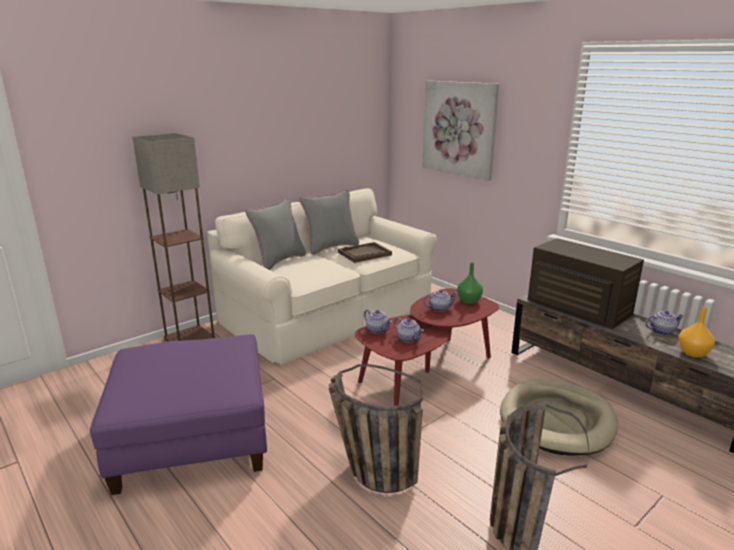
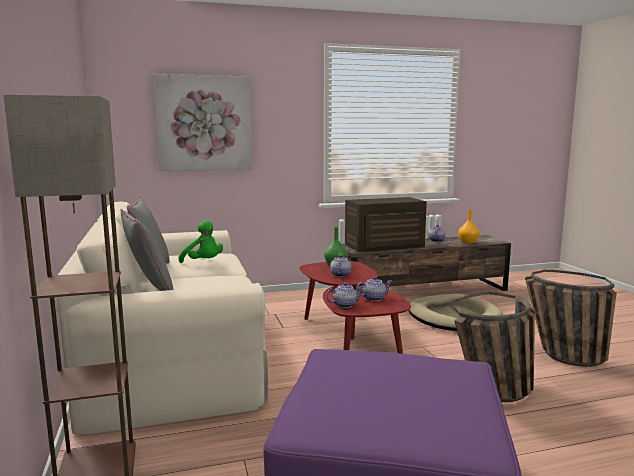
camera: 65 degrees left, 10 degrees down
brown tray [338,242,392,263] -> green plush toy [179,221,223,263]

